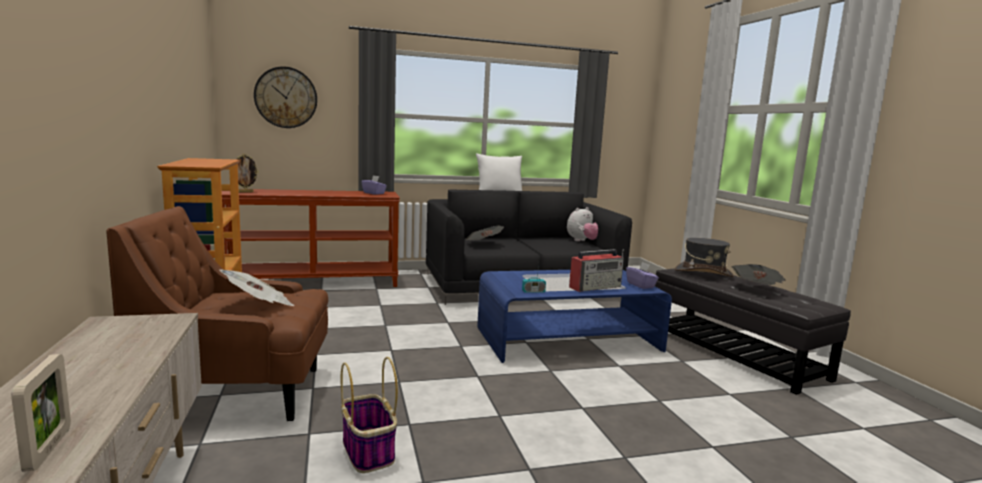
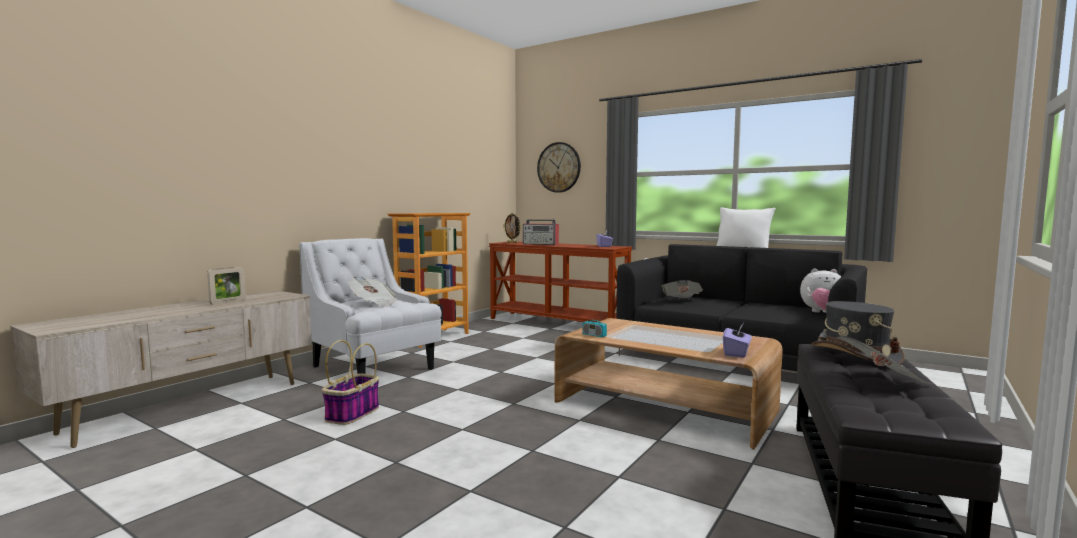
camera: 50 degrees right, 5 degrees down
picture frame [11,354,71,472] -> picture frame moved to [207,267,246,305]
brown armchair [106,206,328,421] -> white armchair [299,238,442,374]
blue coffee table [477,270,672,363] -> brown coffee table [554,318,783,450]
radio [569,249,624,292] -> radio moved to [523,218,559,245]

